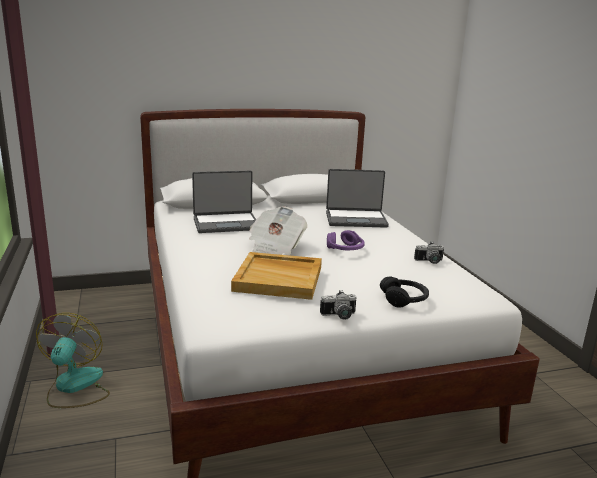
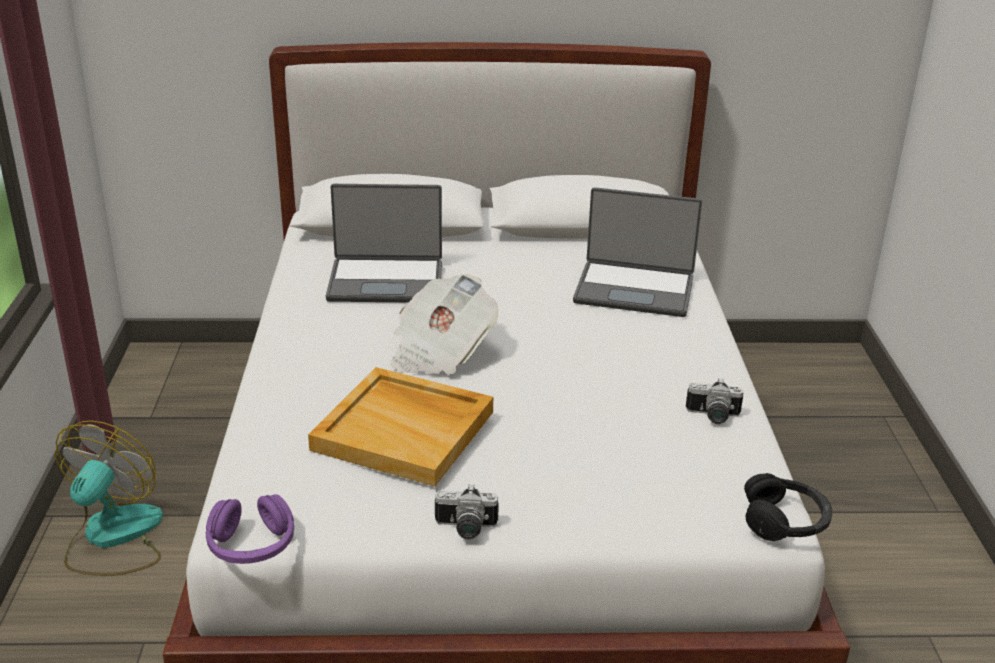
camera: 15 degrees right, 10 degrees up
purple headphones [327,230,365,250] -> purple headphones moved to [206,494,294,564]
black headphones [380,276,429,308] -> black headphones moved to [744,473,832,541]

